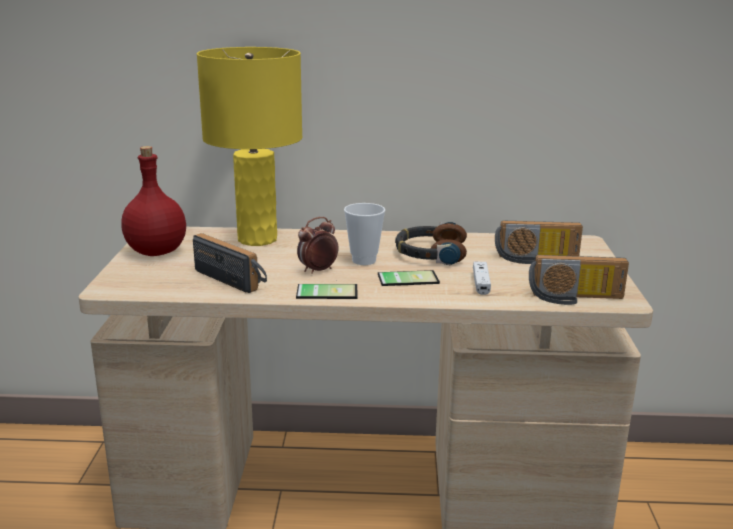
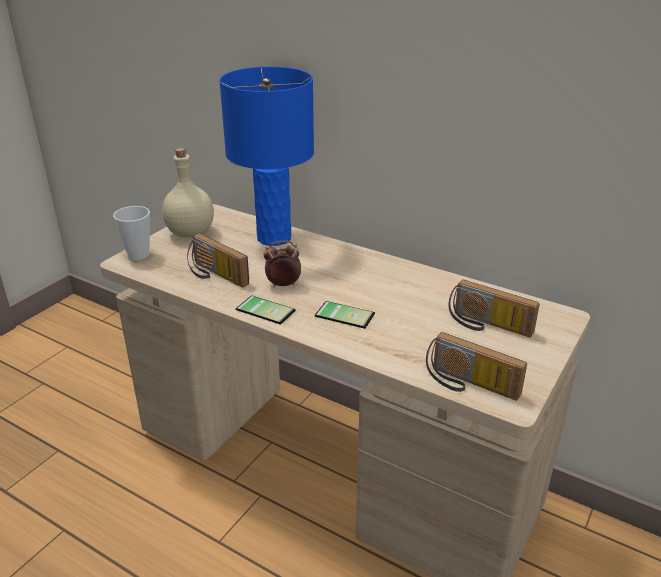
camera: 30 degrees right, 10 degrees up
red bottle [121,146,186,256] -> beige bottle [162,148,214,238]
radio [193,233,267,293] -> radio turned 150 degrees clockwise [187,233,249,287]
yellow table lamp [197,47,302,246] -> blue table lamp [219,66,314,246]
cup [344,203,385,265] -> cup moved to [113,206,150,260]
headphones [395,222,467,265] -> none
white game controller [473,261,491,295] -> none

